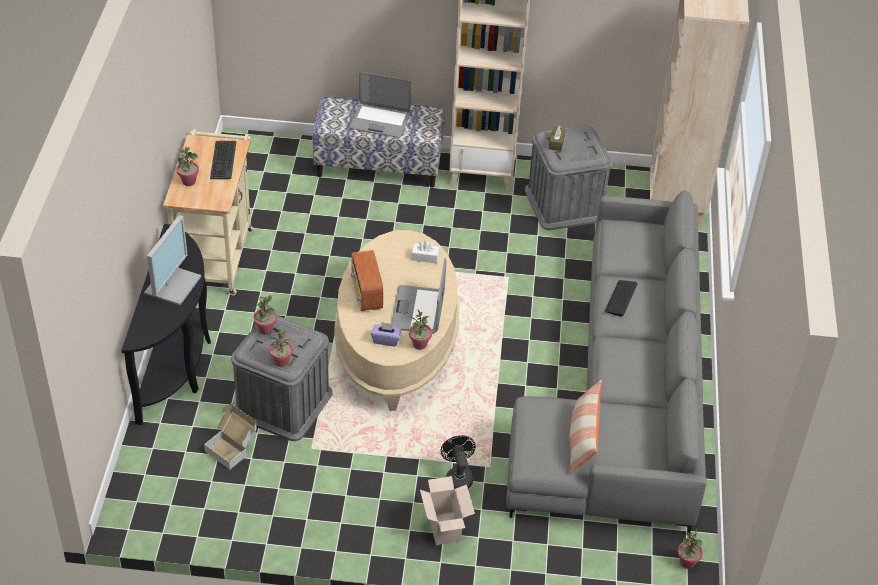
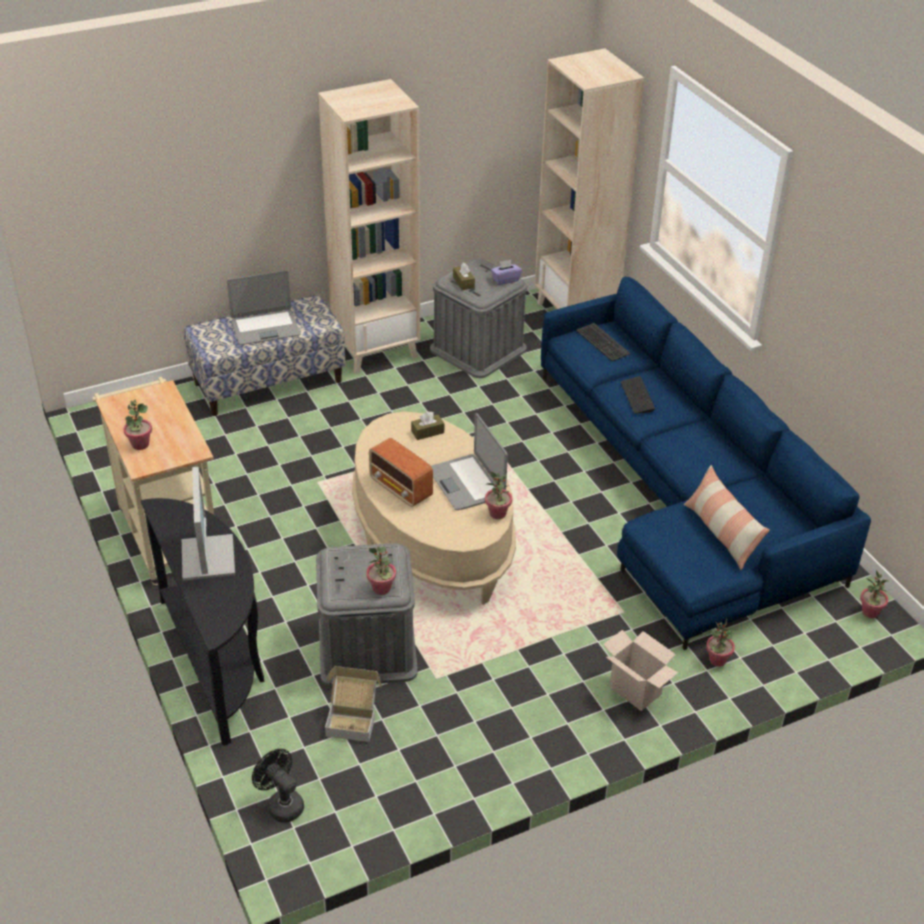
camera: 30 degrees left, 5 degrees down
keyboard [210,141,236,179] -> keyboard moved to [576,323,630,362]
potted plant [253,295,277,335] -> potted plant moved to [706,619,735,667]
purple tissue box [371,322,402,346] -> purple tissue box moved to [491,260,522,285]
white tissue box [412,241,439,264] -> brown tissue box [411,411,444,440]
black fan [441,435,476,489] -> black fan moved to [252,749,304,823]
grey sofa [506,191,707,535] -> blue sofa [541,277,871,650]

